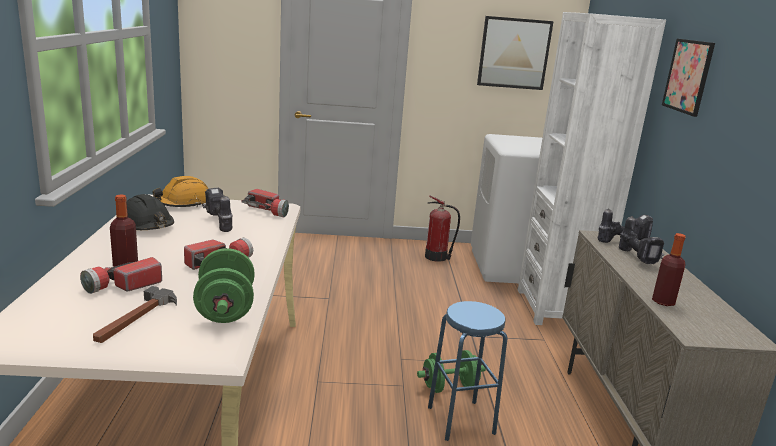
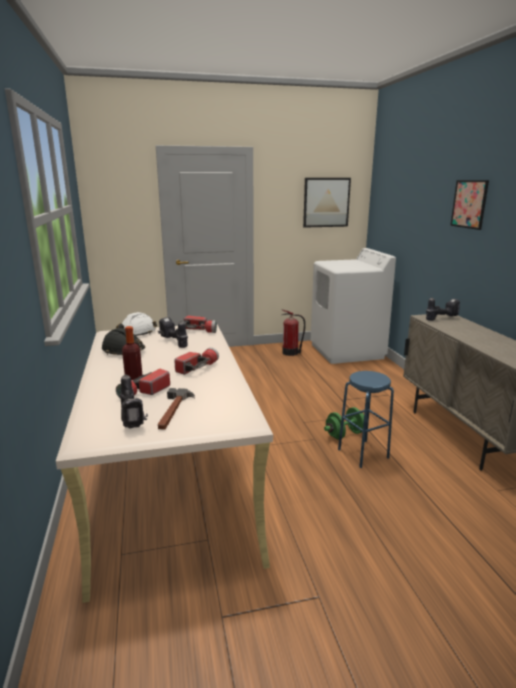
camera: 10 degrees left, 0 degrees up
orange hard hat [152,176,208,207] -> white hard hat [116,312,157,336]
green dumbbell [193,248,254,323] -> none
white bookcase [518,12,666,325] -> none
power drill [619,216,664,264] -> power drill moved to [120,374,148,429]
bottle [652,233,686,306] -> none

